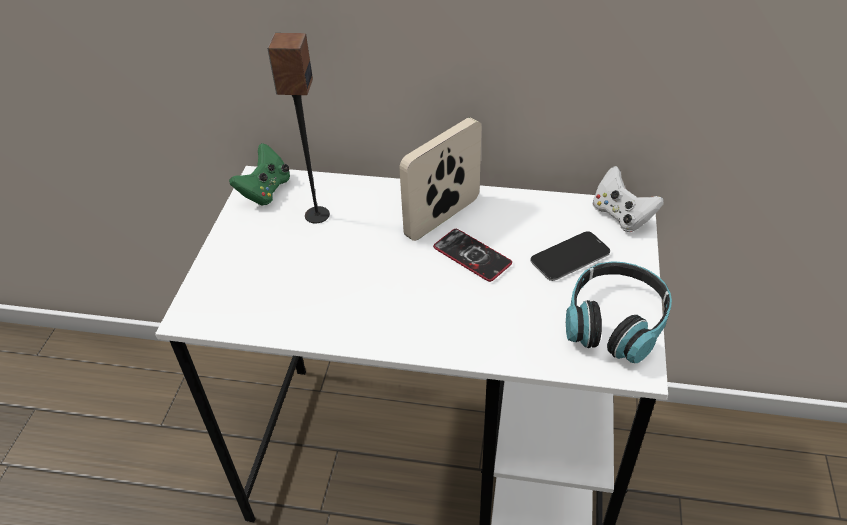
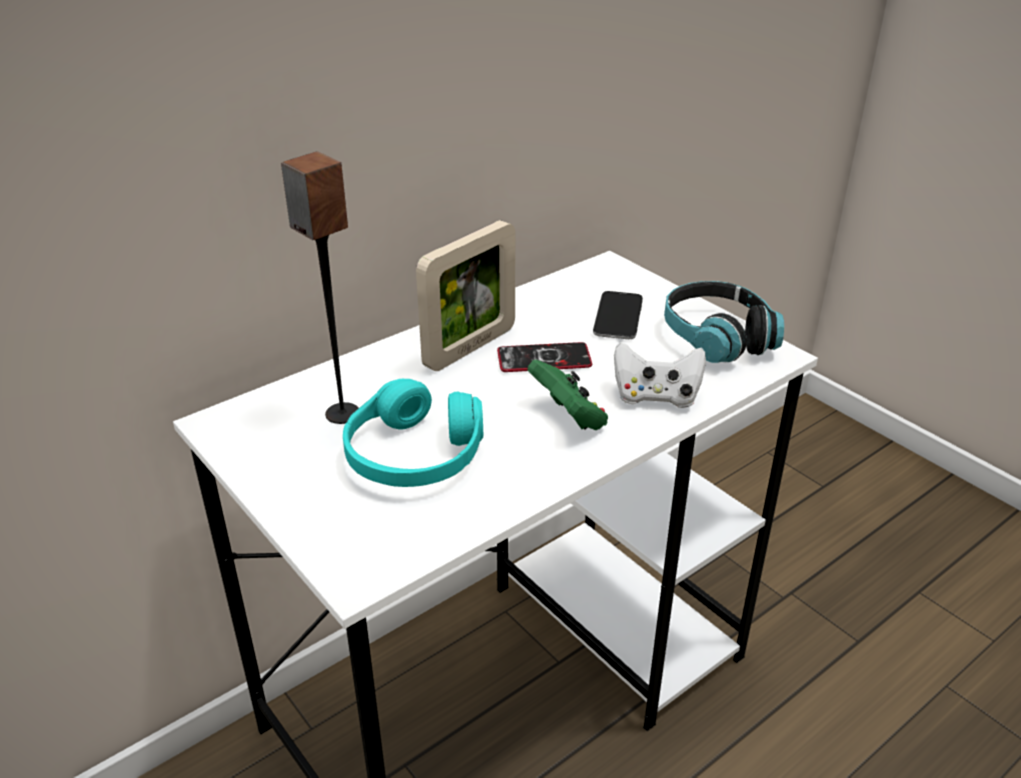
camera: 50 degrees left, 10 degrees down
green game controller [229,143,290,206] -> green game controller moved to [527,360,608,430]
picture frame [399,117,481,241] -> picture frame turned 135 degrees counterclockwise [416,220,515,371]
white game controller [593,166,664,232] -> white game controller moved to [614,342,706,408]
none -> turquoise headphones [343,379,483,487]

